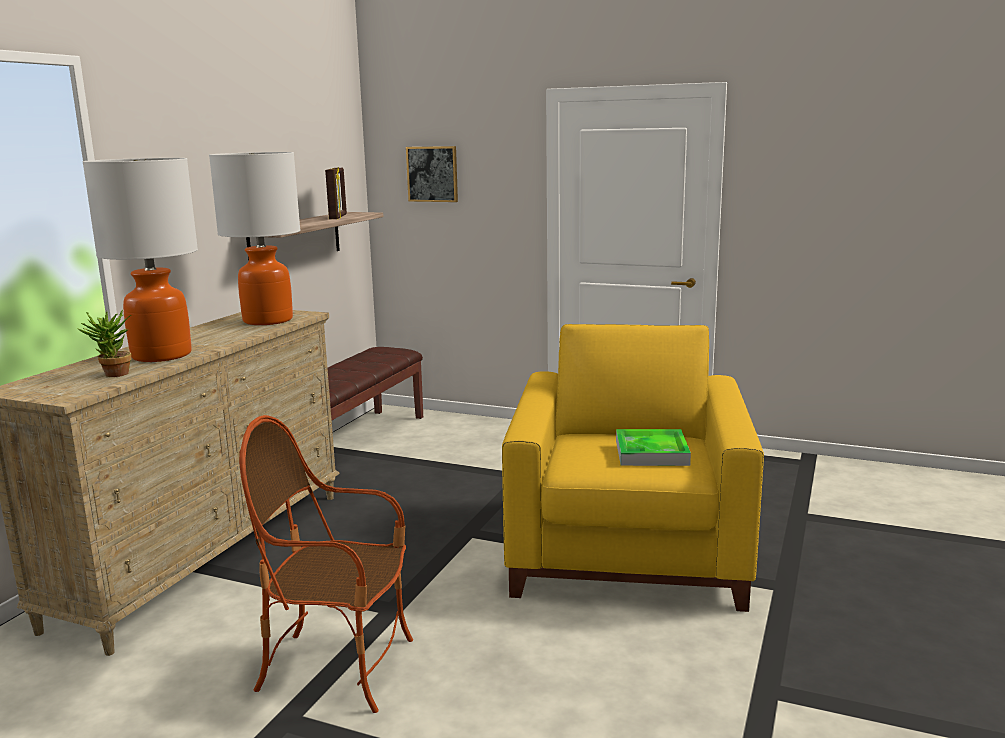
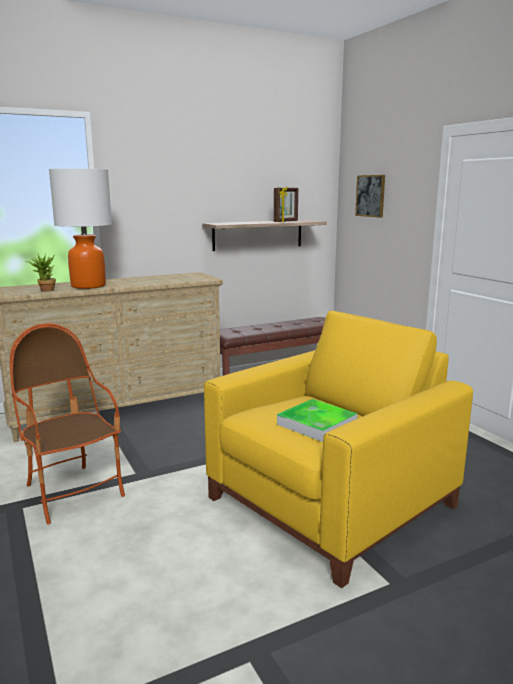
camera: 40 degrees right, 0 degrees up
table lamp [209,152,300,325] -> none

